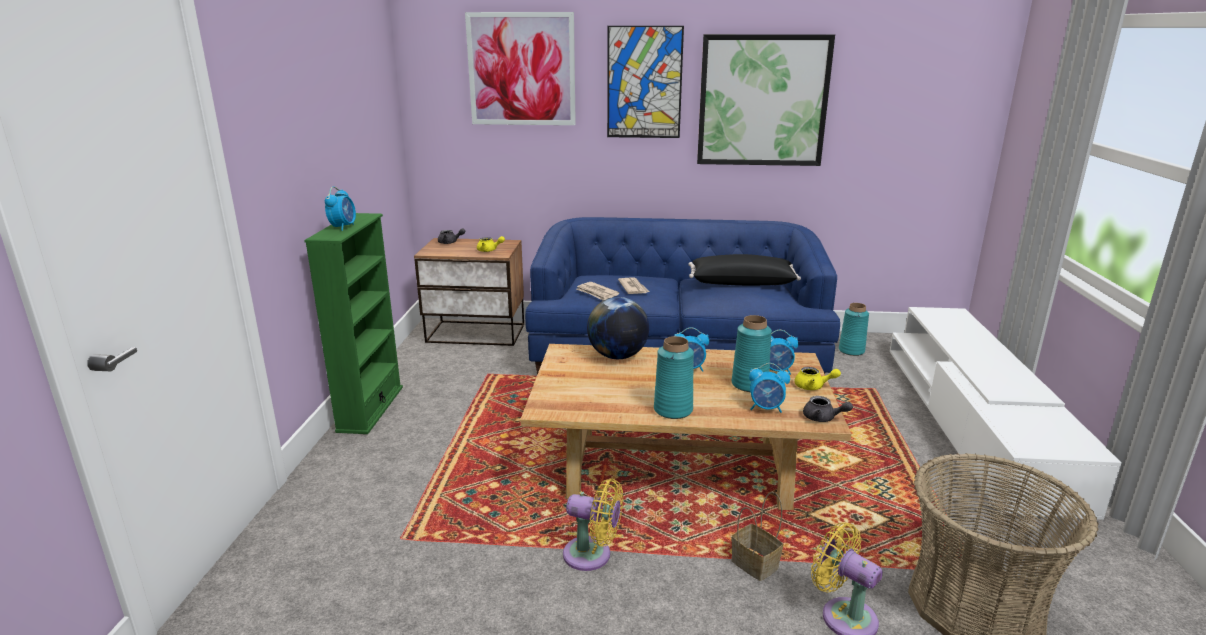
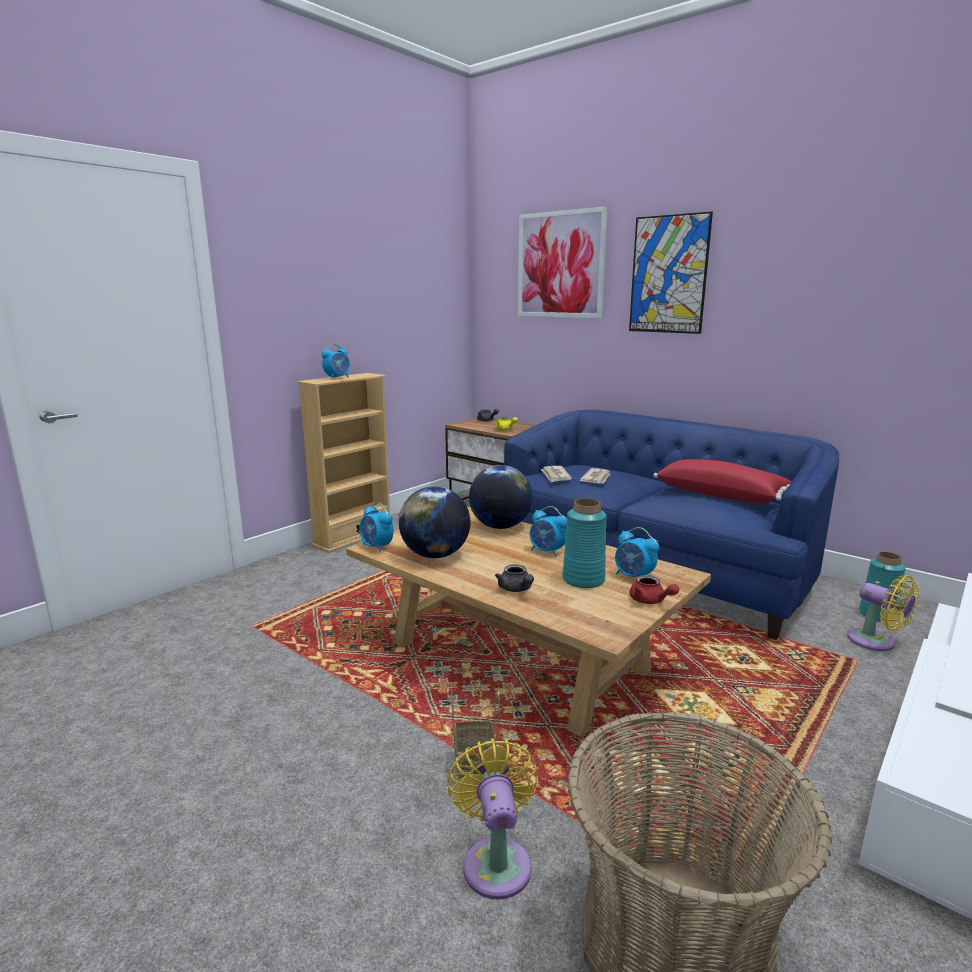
camera: 35 degrees right, 5 degrees down
green bookcase [304,213,403,434] -> beige bookcase [298,373,390,553]
yellow fan [563,479,623,571] -> yellow fan moved to [847,575,920,651]
turquoise vase [654,336,694,419] -> none
black pillow [689,254,801,286] -> red pillow [653,459,792,503]
picture [697,34,835,166] -> none
alarm clock [749,363,790,413] -> alarm clock moved to [360,502,394,552]
yellow teapot [795,367,841,390] -> red teapot [629,575,679,604]
grey teapot [803,396,853,422] -> grey teapot moved to [495,564,534,592]
none -> globe [399,486,471,558]

